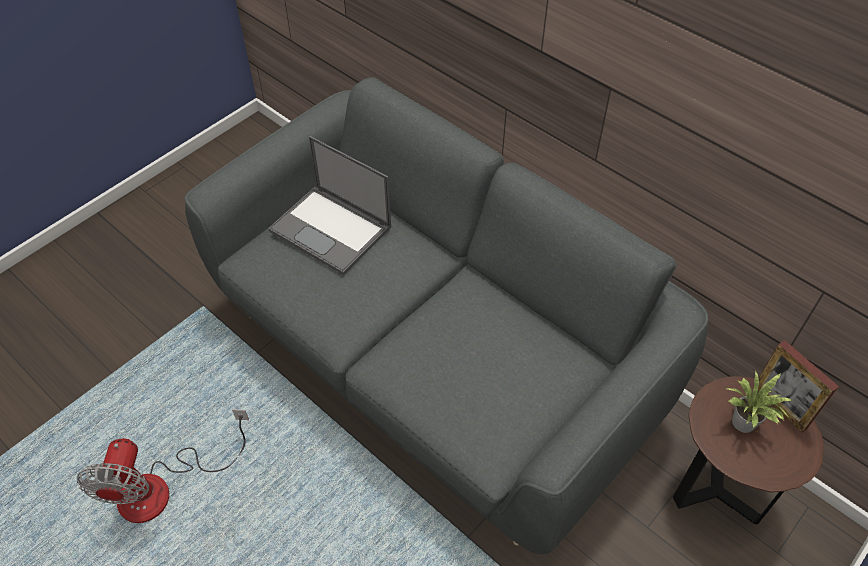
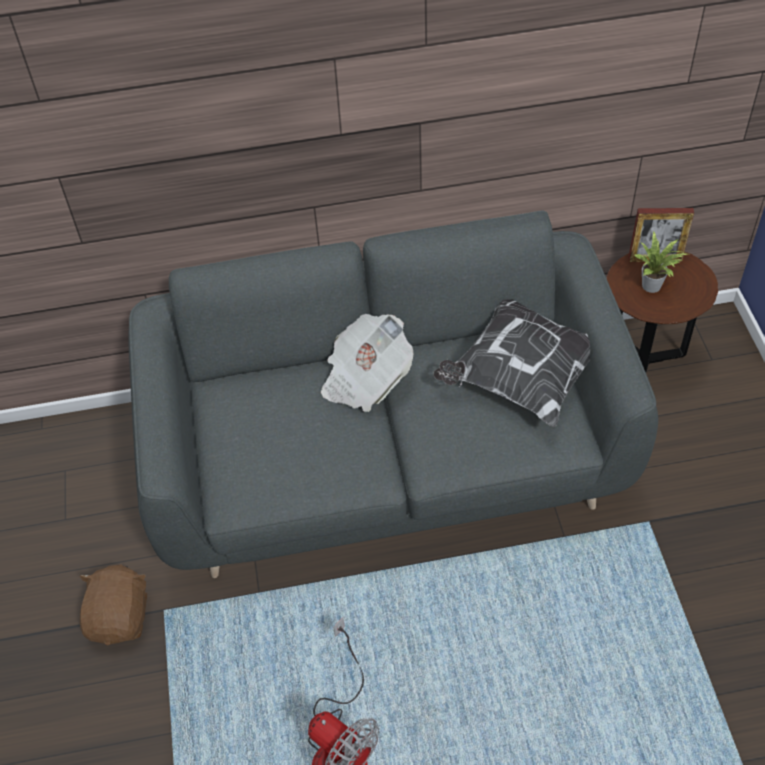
camera: 50 degrees left, 0 degrees up
laptop [268,136,391,275] -> none
none -> brown plush toy [80,564,147,645]
none -> newspaper [321,314,413,412]
none -> pillow [433,299,590,427]

